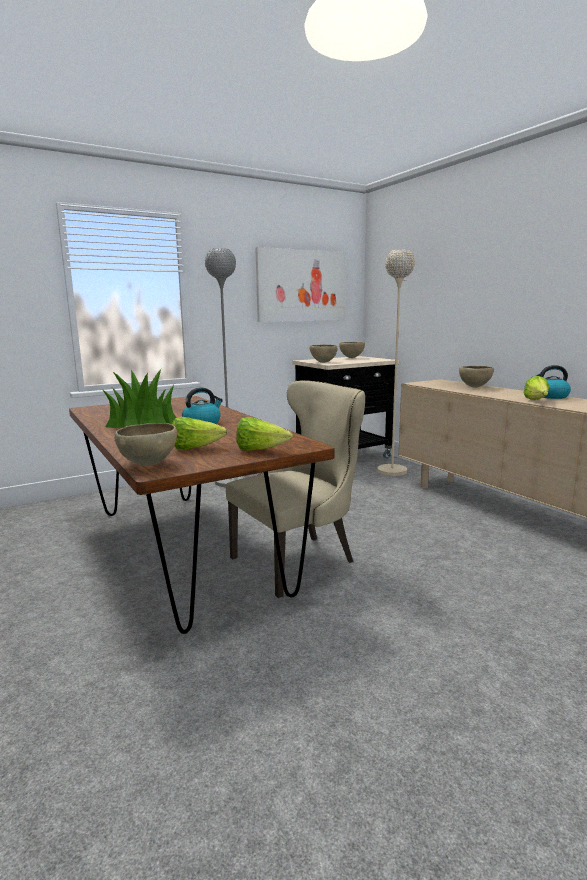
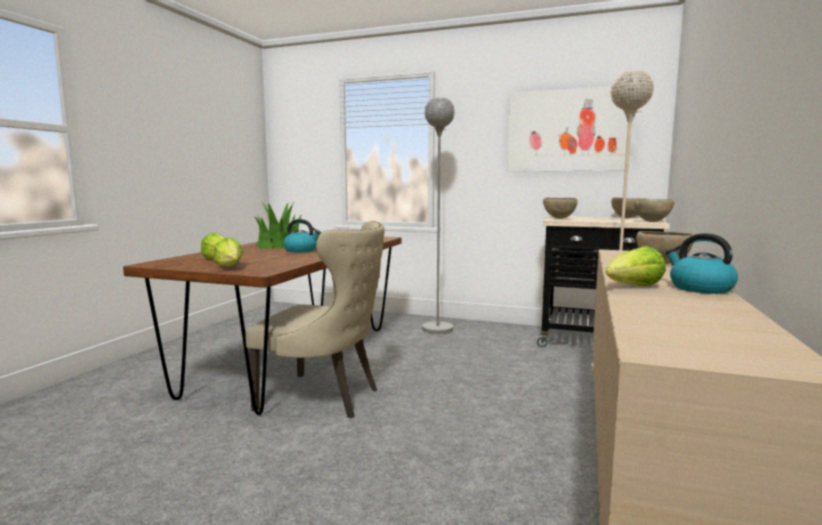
camera: 50 degrees right, 5 degrees down
brown bowl [114,423,177,466] -> brown bowl moved to [634,199,674,222]

